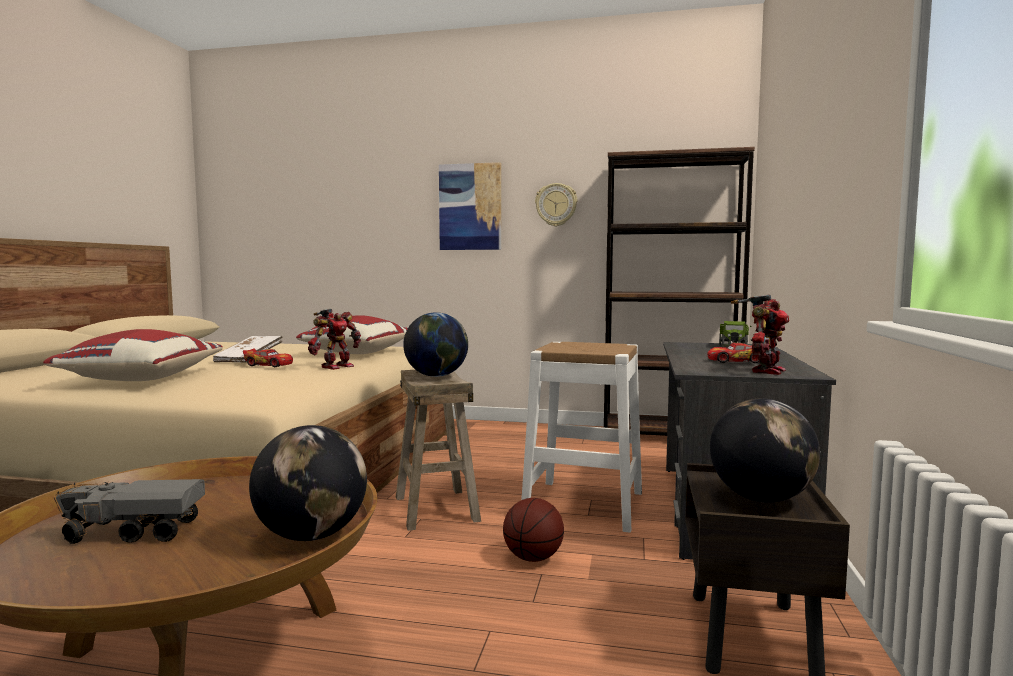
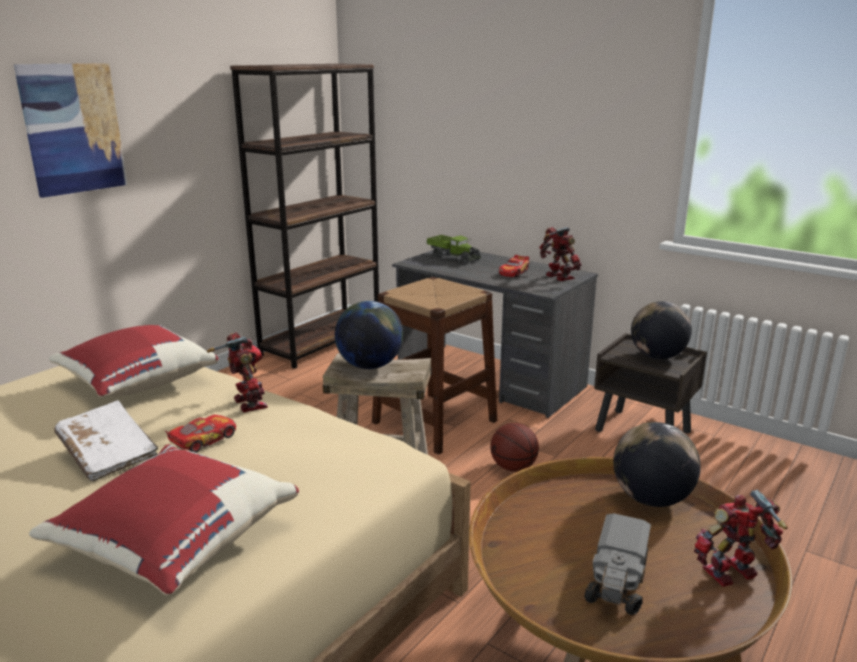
camera: 65 degrees left, 15 degrees up
white stool [521,342,642,533] -> brown stool [372,277,497,455]
wall clock [535,183,577,227] -> none
none -> toy robot [694,489,788,587]

